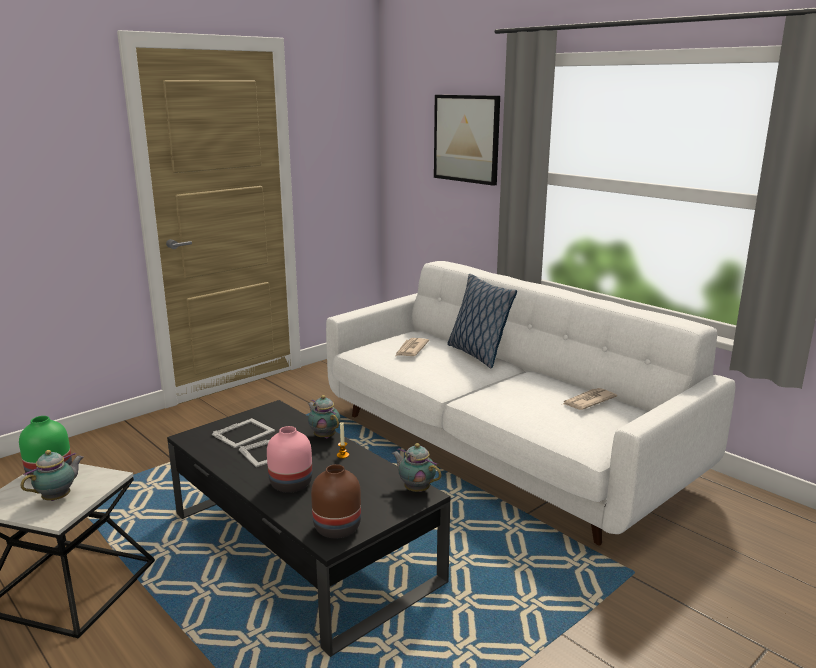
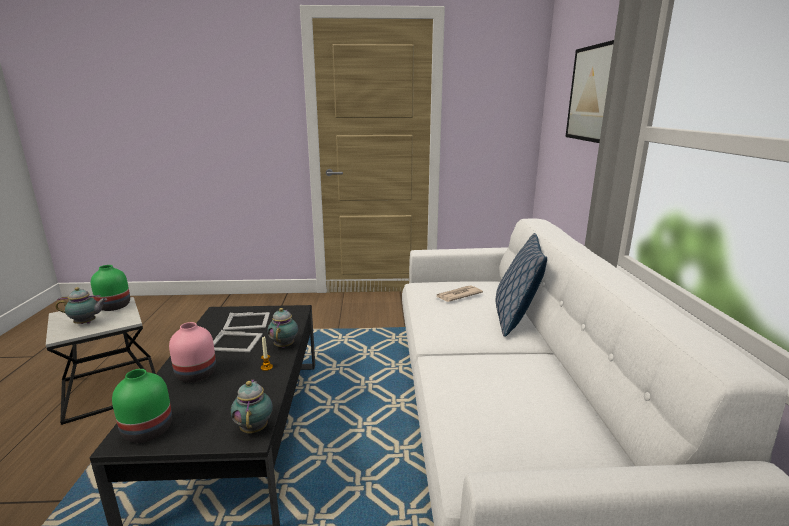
camera: 40 degrees right, 0 degrees up
brown vase [311,464,361,538] -> green vase [112,369,172,443]
newspaper [563,388,617,410] -> none

